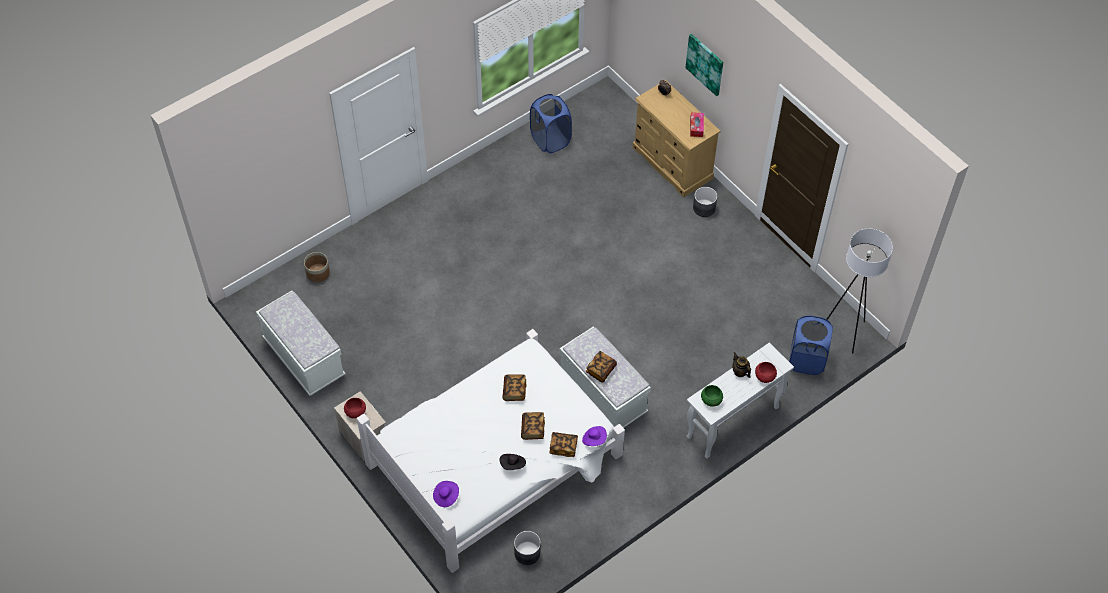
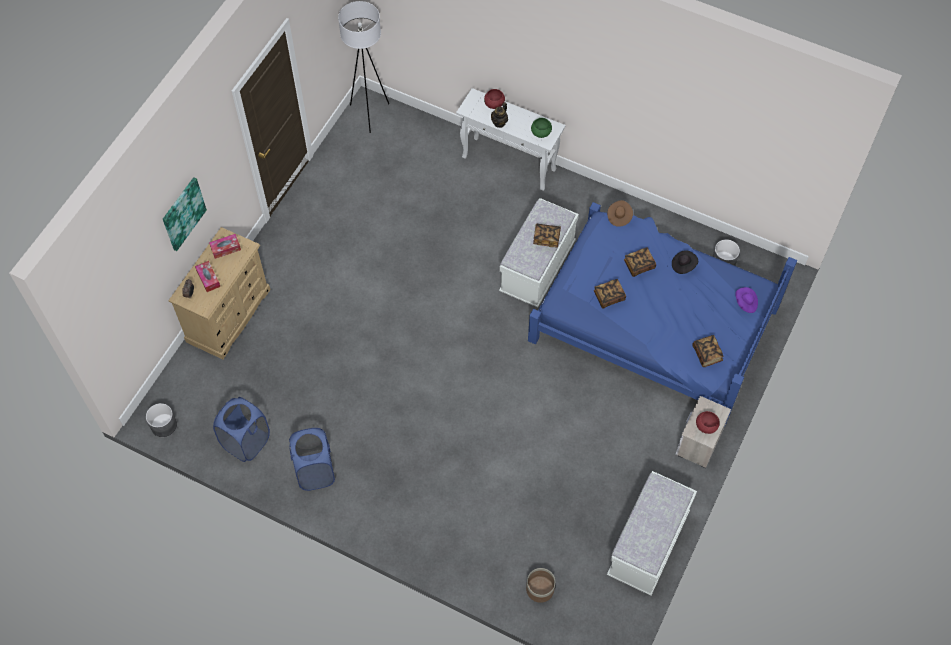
camera: 115 degrees left, 5 degrees up
white bed [357,329,625,573] -> blue bed [528,202,797,425]
book [549,432,578,457] -> book moved to [692,335,724,367]
purple hat [582,426,607,446] -> brown hat [607,200,633,227]
grey planter [693,187,717,217] -> grey planter moved to [146,403,177,437]
blue laundry basket [789,315,833,375] -> blue laundry basket moved to [289,428,335,491]
none -> tissue box [195,261,220,292]

